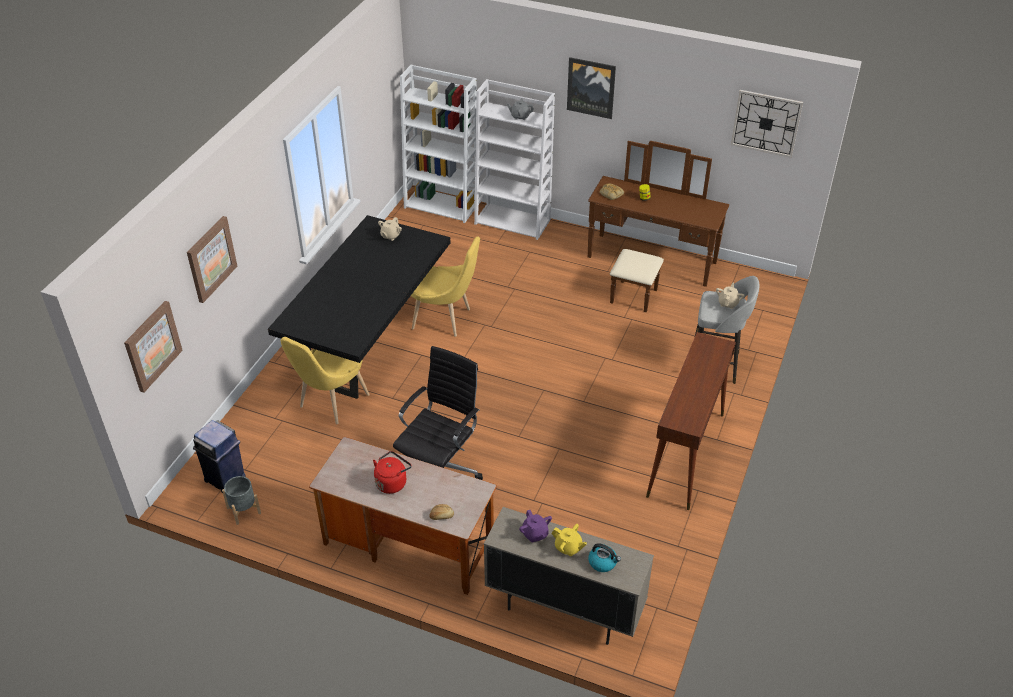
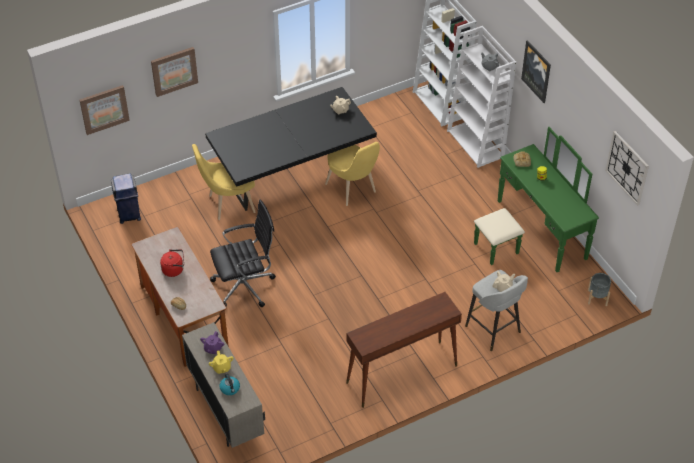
camera: 40 degrees right, 5 degrees up
grey planter [222,476,261,525] -> grey planter moved to [588,273,611,306]
brown dresser [588,141,729,312] -> green dresser [474,127,599,272]

